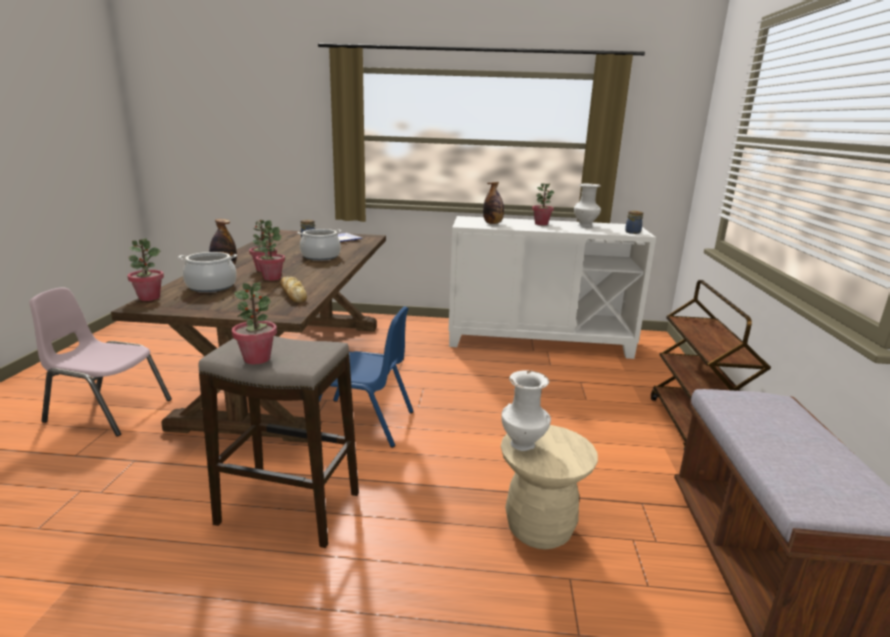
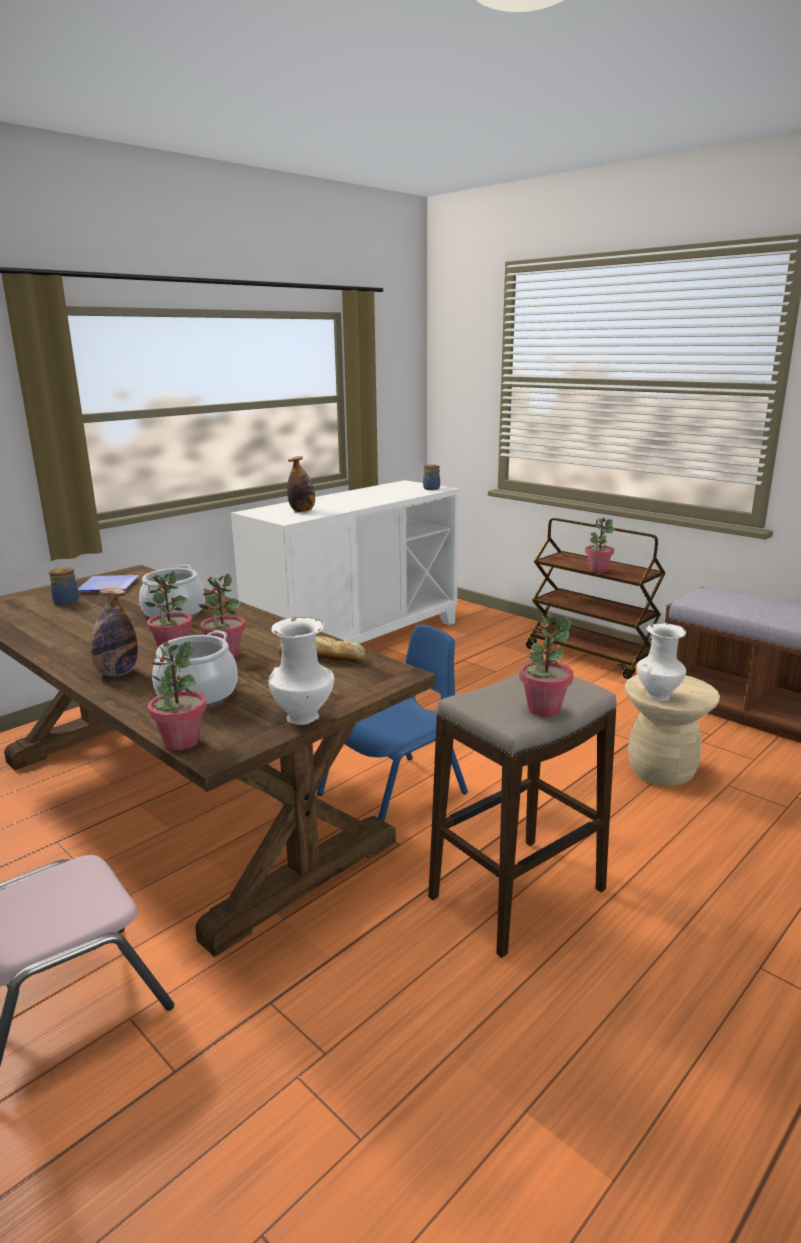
camera: 50 degrees left, 0 degrees up
potted plant [532,183,554,225] -> potted plant moved to [585,517,615,573]
white vase [574,184,601,227] -> white vase moved to [269,617,334,725]

